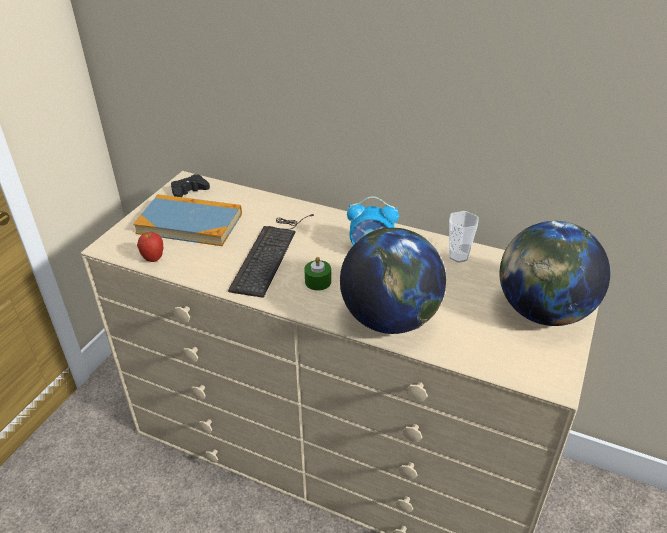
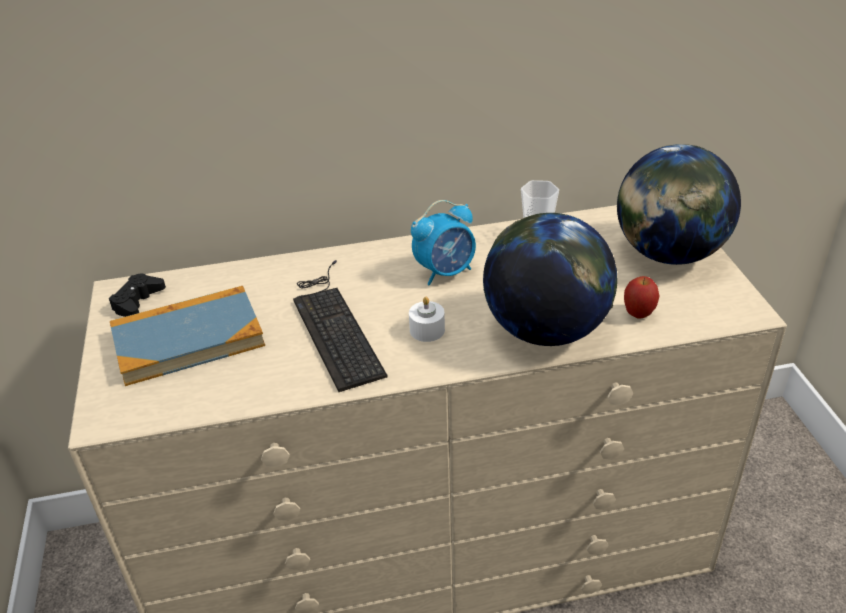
camera: 35 degrees left, 0 degrees up
apple [137,232,163,262] -> apple moved to [624,276,659,319]
green candle [304,257,331,291] -> white candle [409,297,445,342]

